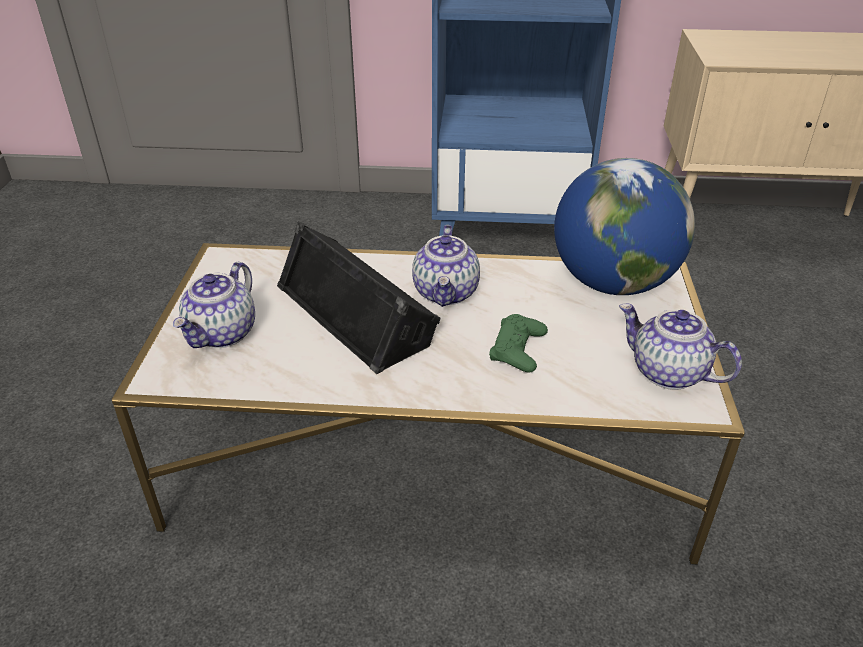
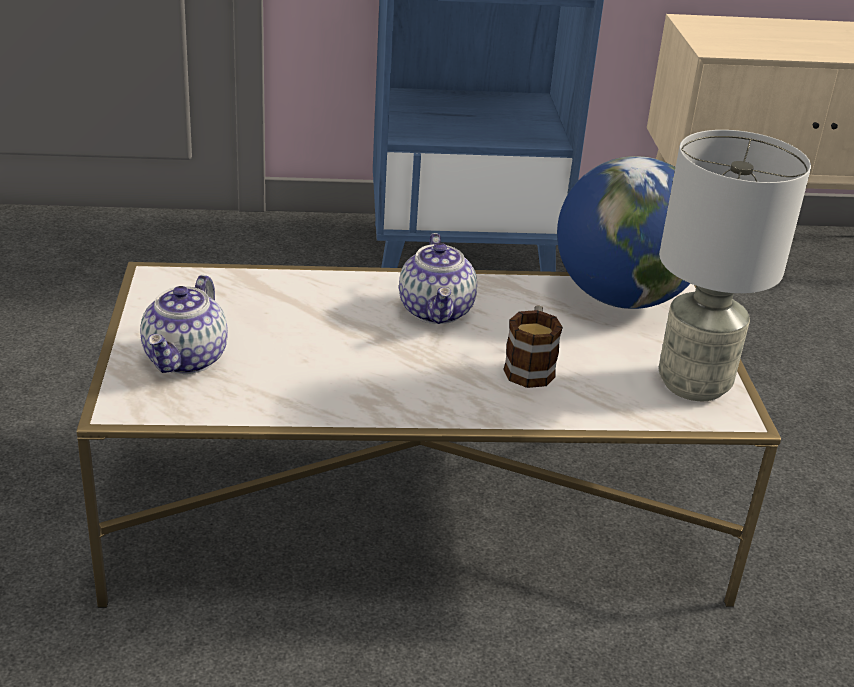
camera: 10 degrees left, 5 degrees down
black speaker [277,221,441,374] -> none
green game controller [489,314,548,372] -> mug [503,306,563,388]
teapot [619,304,742,390] -> grey table lamp [659,130,811,401]

